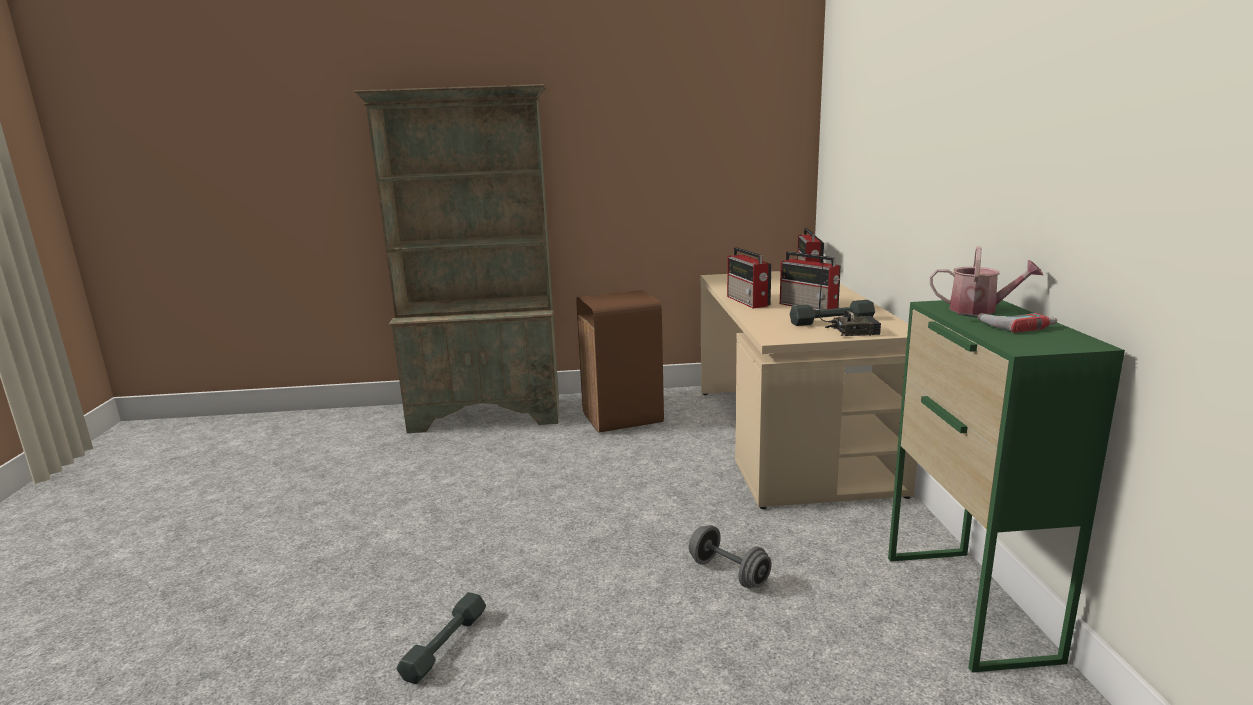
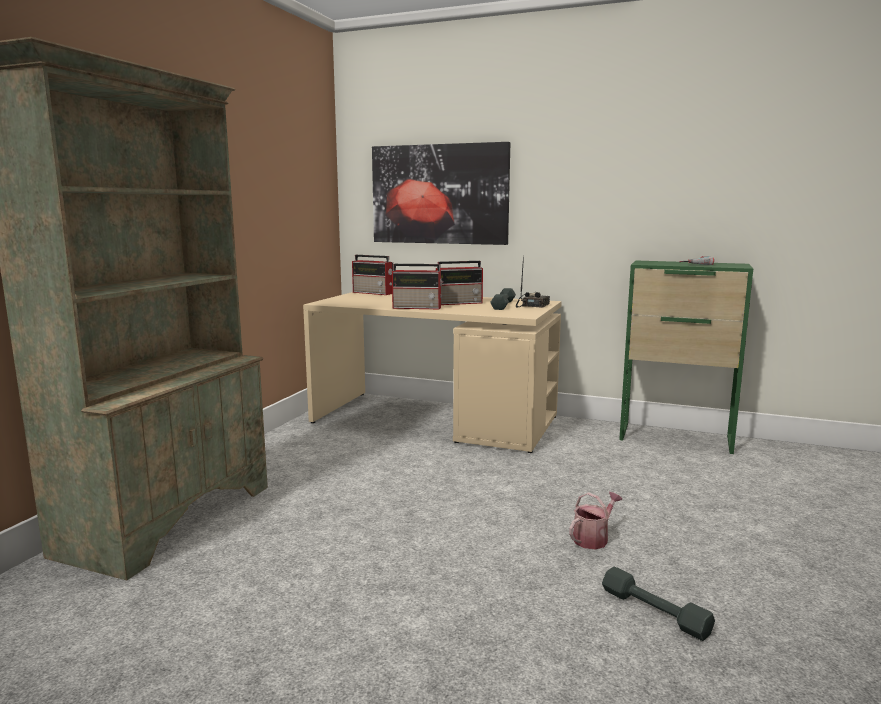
camera: 65 degrees left, 5 degrees down
brown trash can [576,290,664,433] -> none
grey dumbbell [689,525,772,588] -> none
watering can [930,246,1043,315] -> watering can moved to [569,492,622,550]
none -> picture [372,142,510,245]

